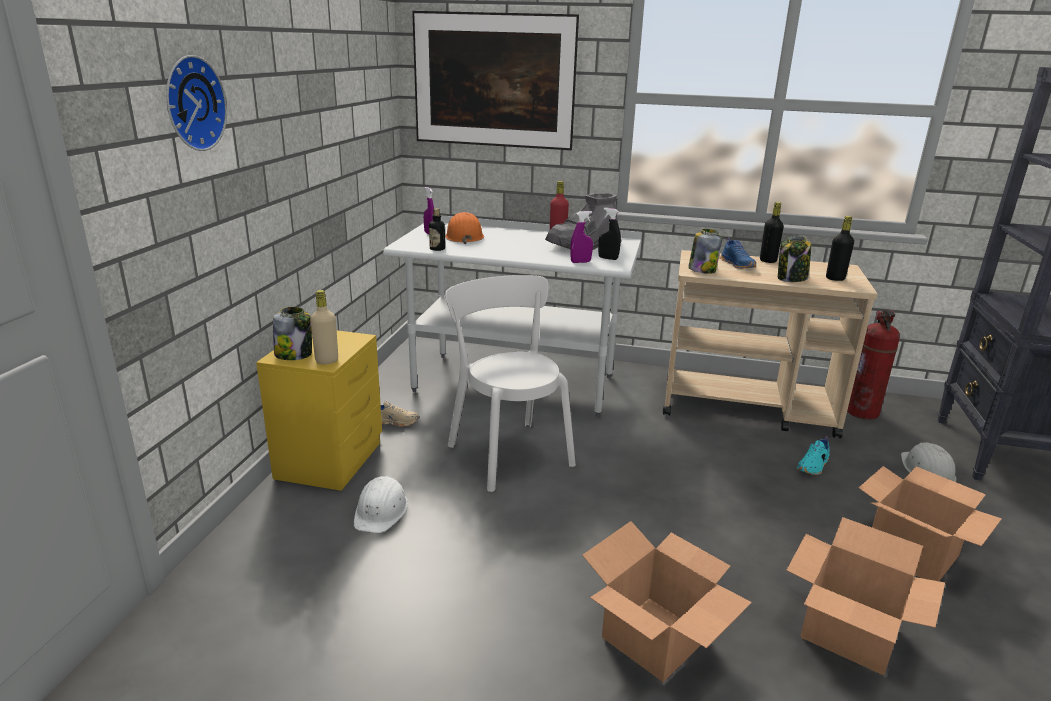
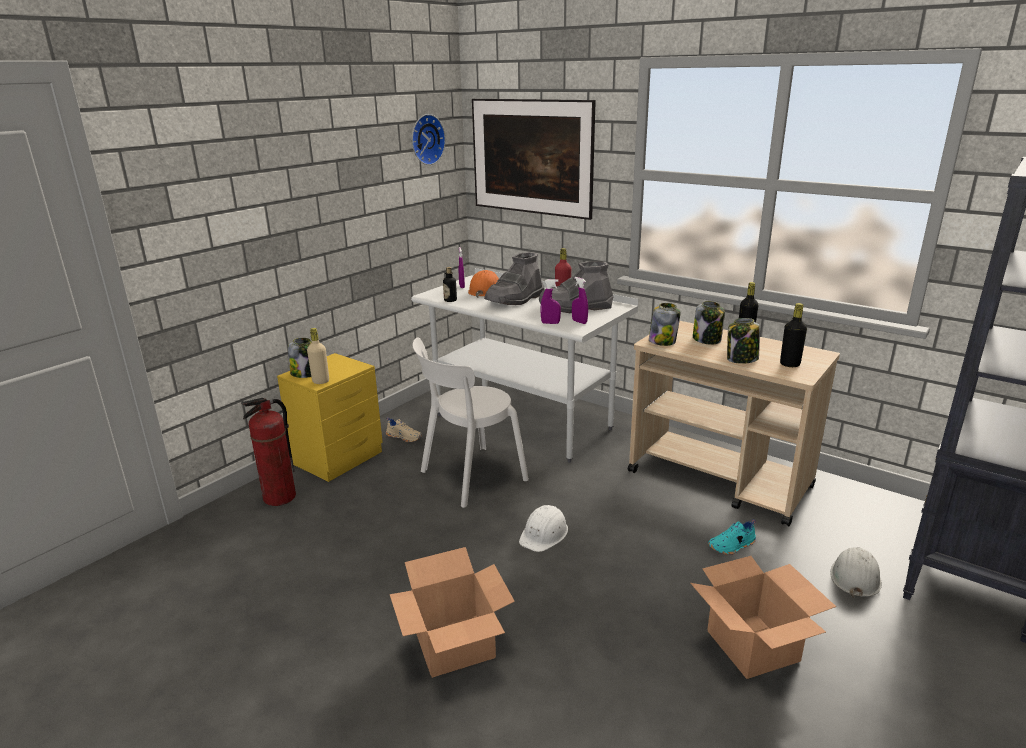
camera: 25 degrees right, 0 degrees up
wall clock [166,55,227,151] -> wall clock moved to [412,114,446,165]
white hard hat [354,476,408,533] -> white hard hat moved to [519,505,568,552]
white chair [445,275,576,492] -> white chair turned 120 degrees counterclockwise [413,337,529,508]
black spray bottle [598,208,621,260] -> purple spray bottle [572,277,588,324]
blue shoe [720,237,756,269] -> jar [693,301,725,345]
cardboard box [787,517,945,675] -> none
fire extinguisher [847,309,900,420] -> fire extinguisher moved to [241,398,296,506]
none -> grey boot [484,252,545,305]

